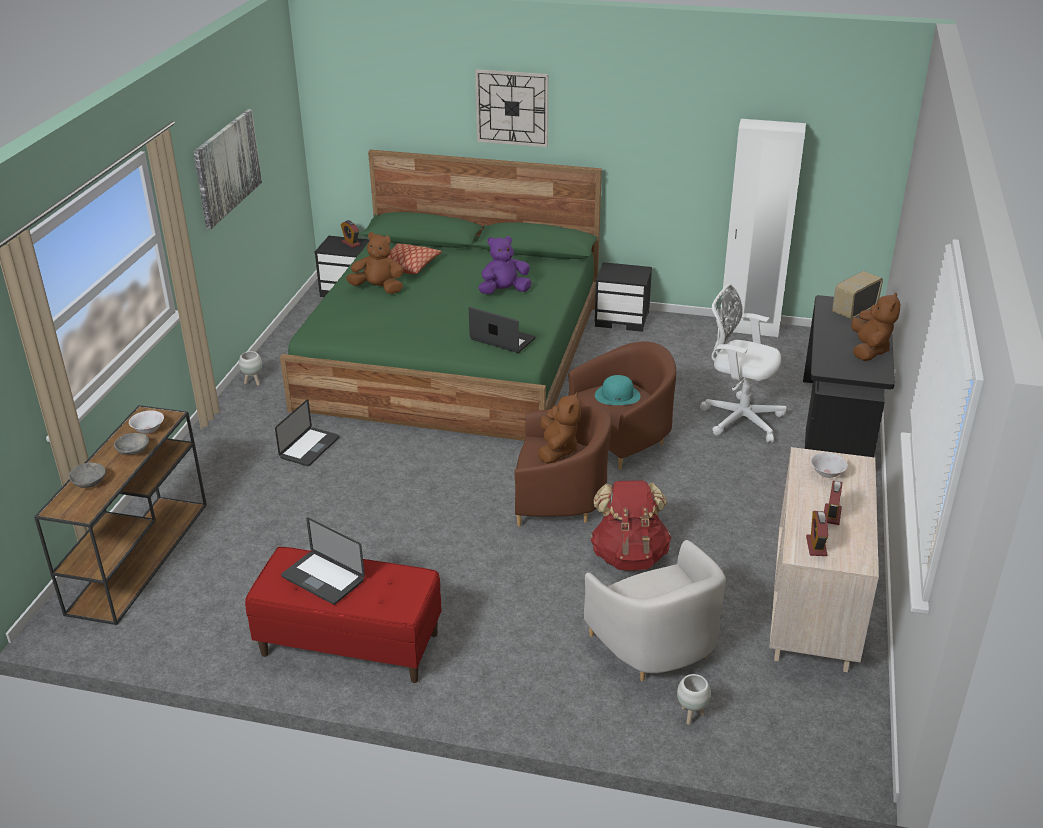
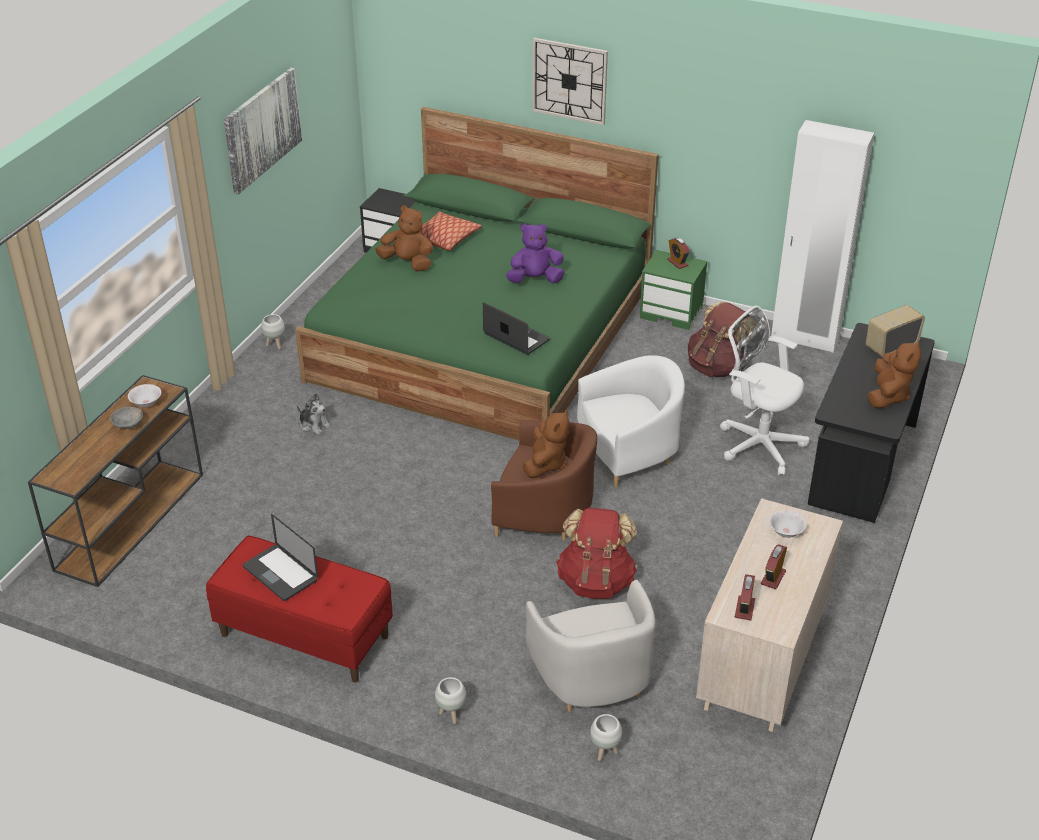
camera: 10 degrees right, 5 degrees up
grey bowl [69,462,106,488] -> none
laptop [275,399,340,466] -> plush toy [297,393,331,435]
alarm clock [341,220,361,248] -> alarm clock moved to [667,238,690,269]
brown armchair [569,341,676,470] -> white armchair [577,355,685,487]
black nightstand [594,262,652,332] -> green nightstand [640,250,707,330]
turquoise hat [595,375,640,405] -> none
none -> white planter [435,677,466,724]
none -> brown backpack [688,301,751,377]

